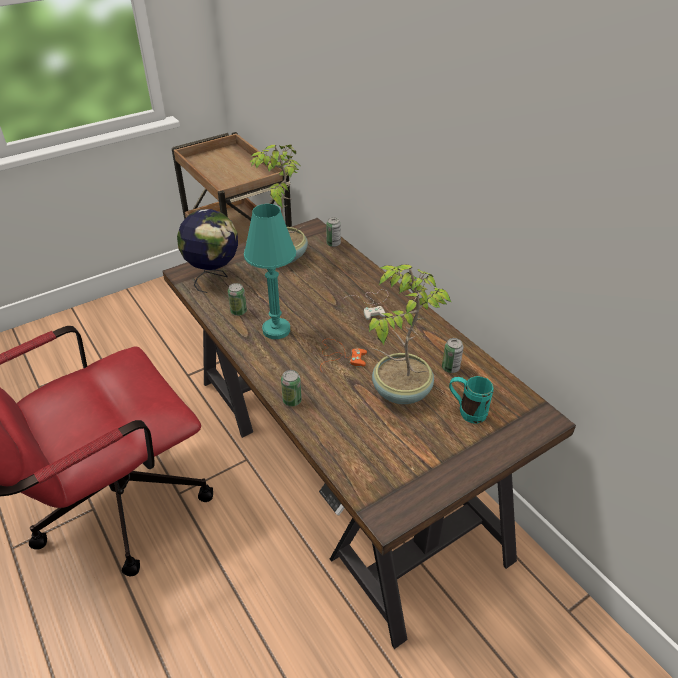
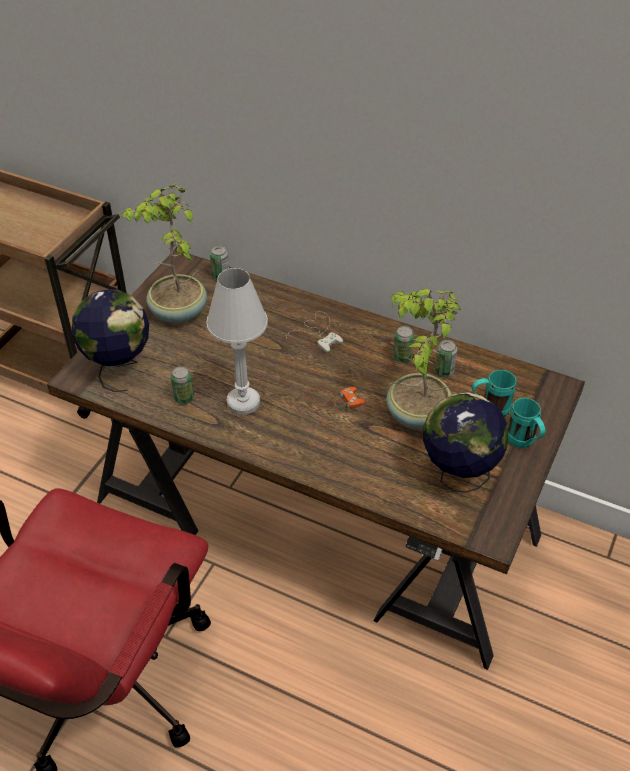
camera: 30 degrees left, 5 degrees up
turquoise table lamp [244,204,296,339] -> white table lamp [206,268,268,415]
can [281,370,302,407] -> can moved to [393,326,415,363]
none -> globe [423,392,508,493]
none -> turquoise mug [508,398,545,448]

